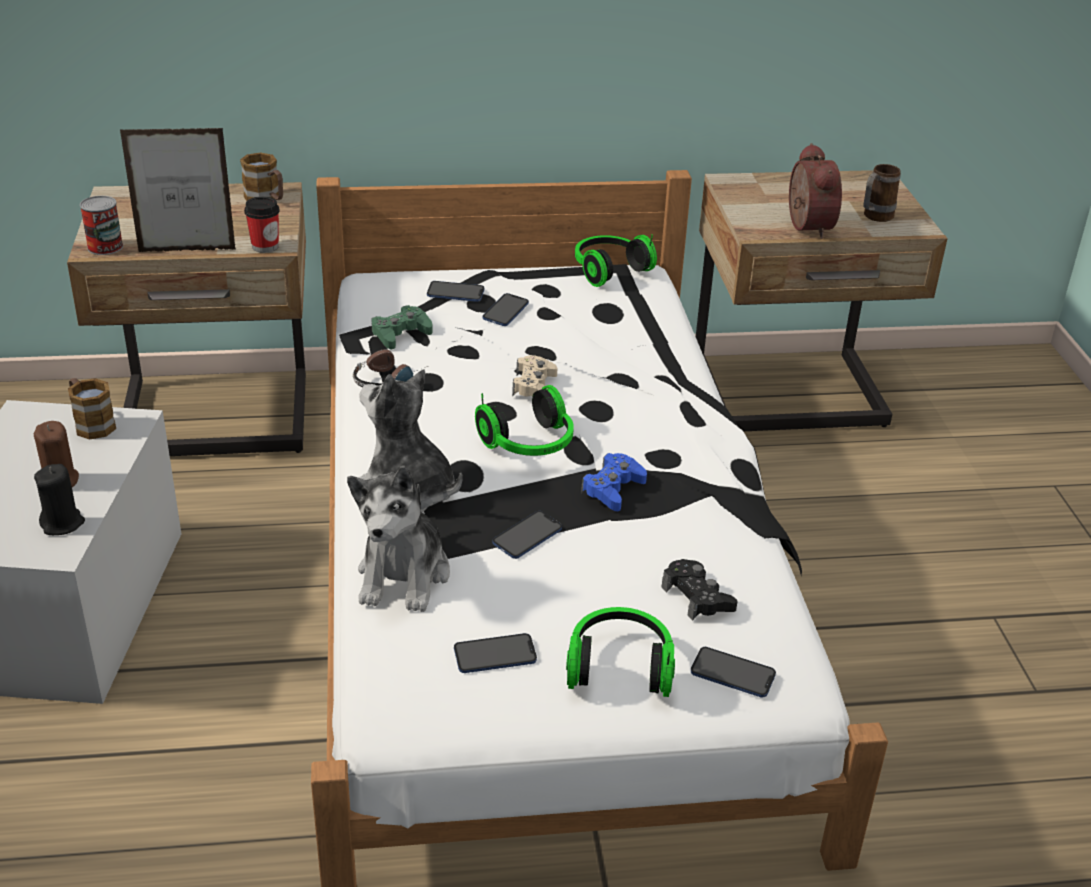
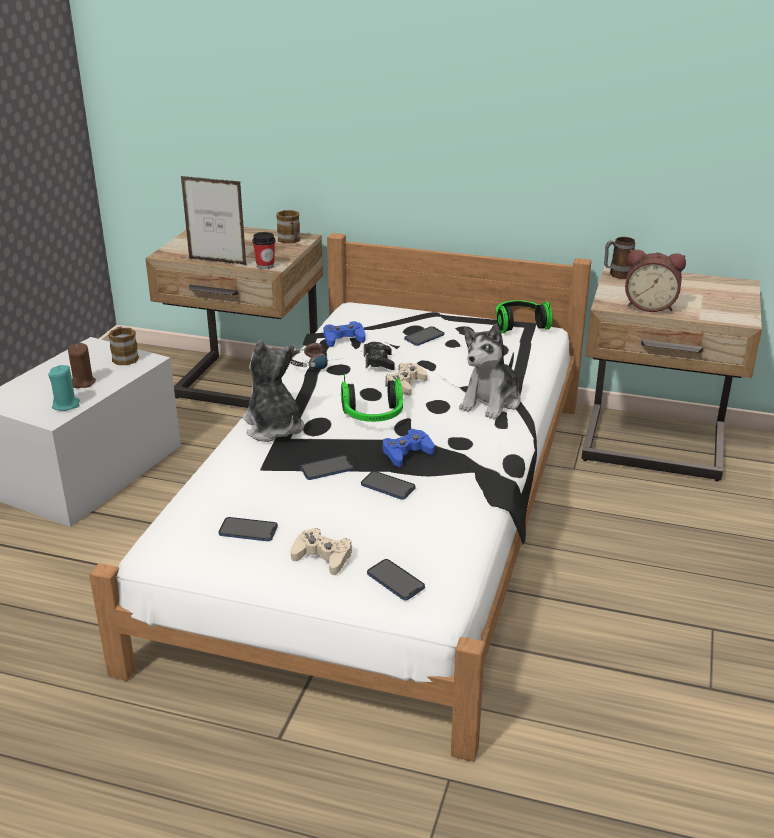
camera: 25 degrees right, 5 degrees down
black candle [34,464,85,535] -> turquoise candle [48,365,80,411]
can [80,196,123,255] -> none
plush toy [347,466,450,612] -> plush toy moved to [459,324,520,420]
green game controller [371,305,433,350] -> blue game controller [323,321,365,347]
phone [427,281,484,302] -> phone moved to [361,471,416,500]
headphones [566,607,675,697] -> beige game controller [291,528,352,575]
black game controller [662,559,737,621] -> black game controller moved to [364,342,395,370]
alarm clock [789,143,842,239] -> alarm clock turned 90 degrees clockwise [625,249,686,312]
mug [864,164,901,222] -> mug moved to [604,237,635,279]

